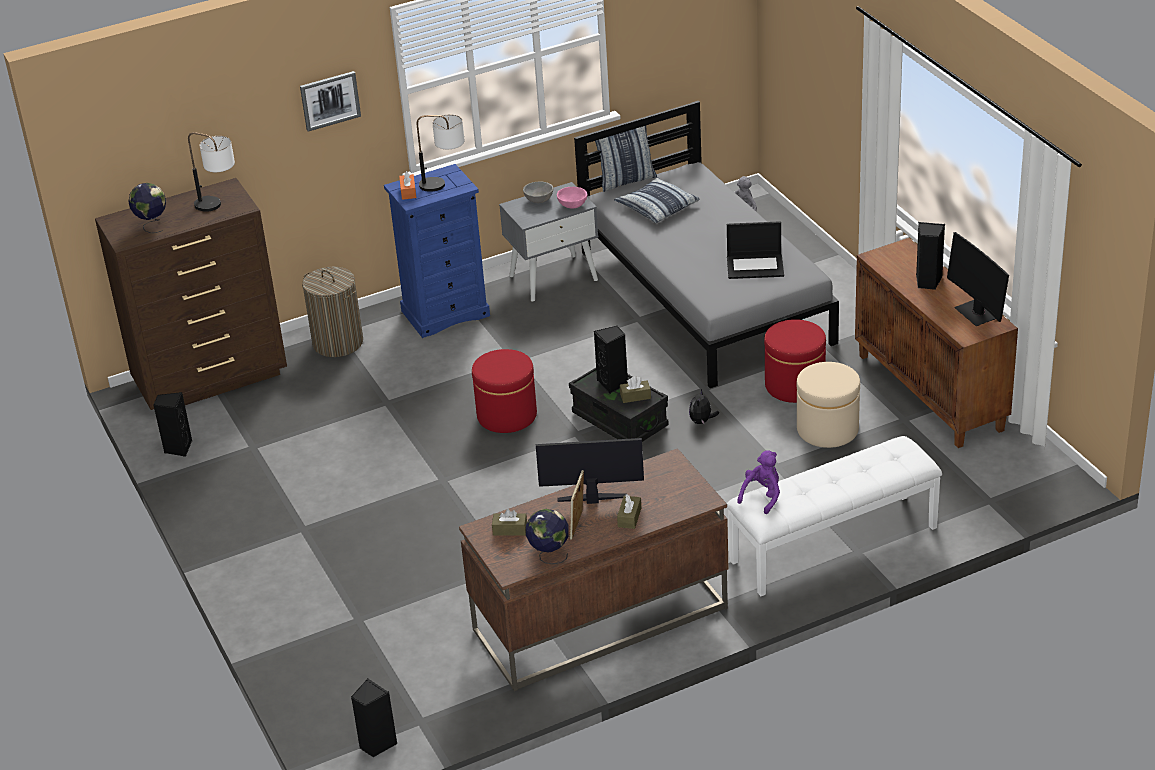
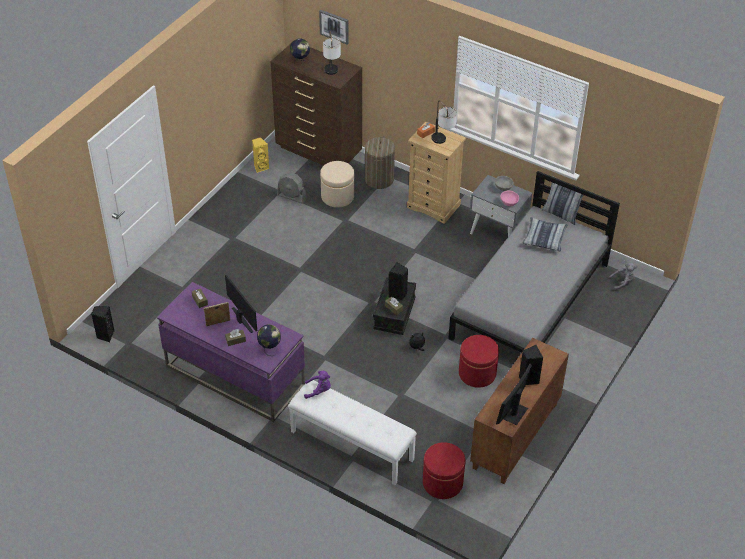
camera: 55 degrees right, 10 degrees up
black speaker [153,392,192,457] -> yellow speaker [252,137,269,173]
picture [300,71,361,132] -> picture moved to [319,10,349,45]
blue dresser [384,164,490,338] -> beige dresser [407,122,466,224]
brown desk [459,448,729,691] -> purple desk [157,282,305,422]
red ottoman [472,349,537,433] -> red ottoman moved to [423,442,466,499]
globe [526,509,568,564] -> globe moved to [257,324,281,356]
laptop [727,221,784,279] -> none
beige ottoman [797,362,860,448] -> beige ottoman moved to [320,161,354,208]
none -> grey fan [277,173,307,204]

